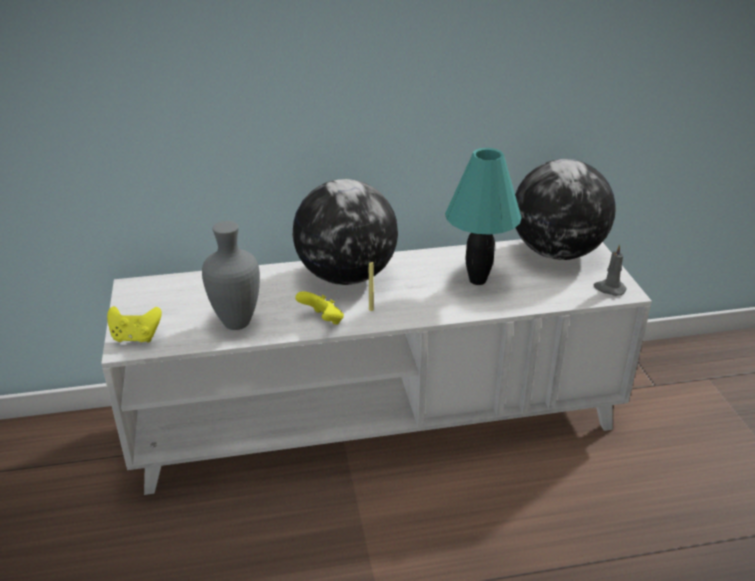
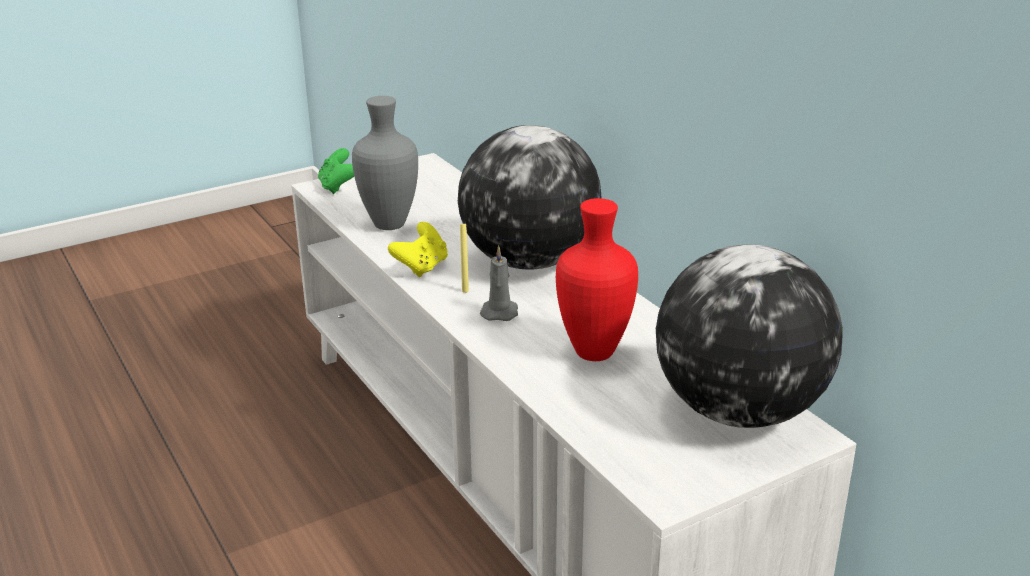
camera: 70 degrees right, 5 degrees down
yellow game controller [107,306,162,342] -> green game controller [318,148,354,194]
turquoise table lamp [445,148,522,285] -> red vase [556,198,638,361]
grey candle [594,244,627,296] -> grey candle moved to [480,245,518,321]

